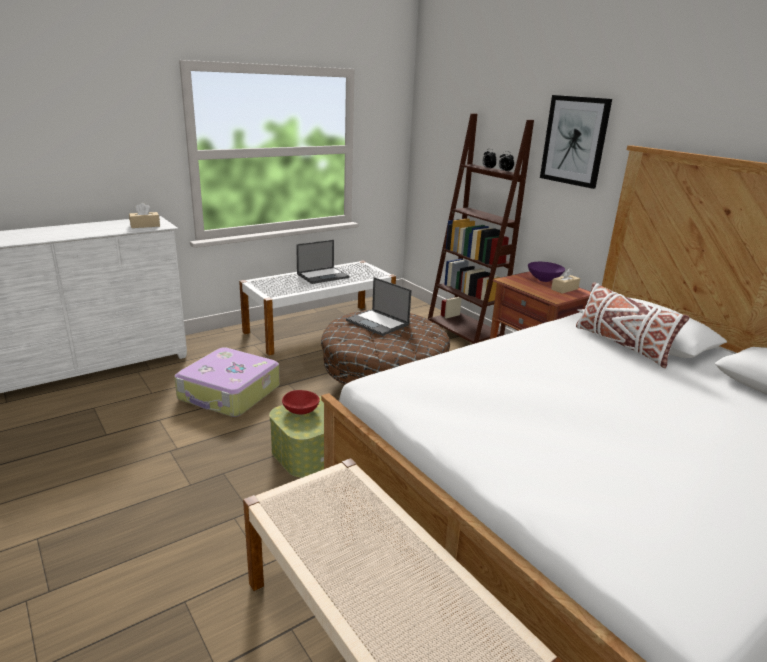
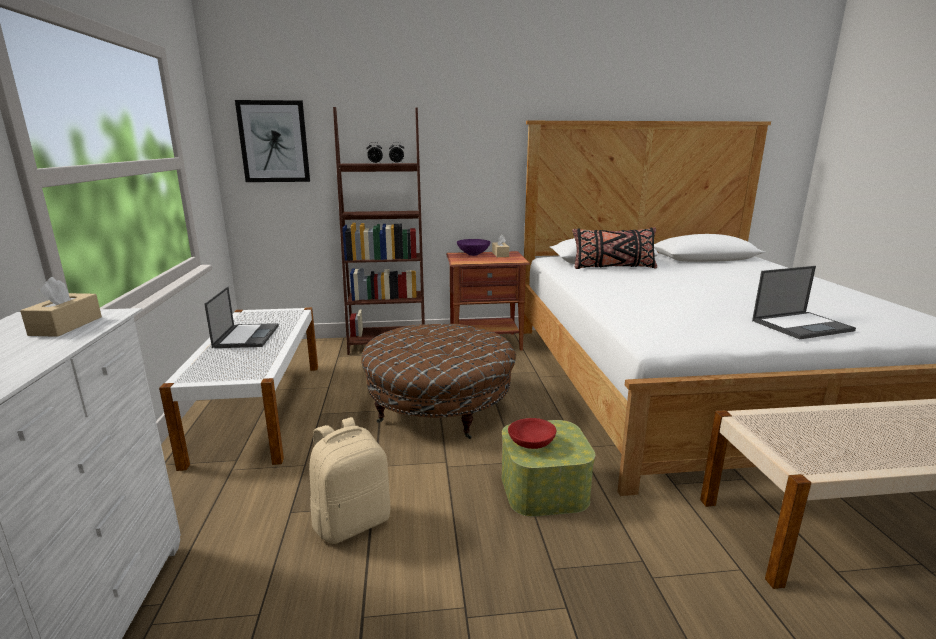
camera: 60 degrees left, 5 degrees down
suitcase [174,347,280,417] -> beige backpack [309,417,390,544]
laptop [346,277,411,336] -> laptop moved to [752,266,856,339]
picture [540,95,612,189] -> picture moved to [235,100,310,182]
white pillow [576,282,690,368] -> black pillow [572,227,657,269]

